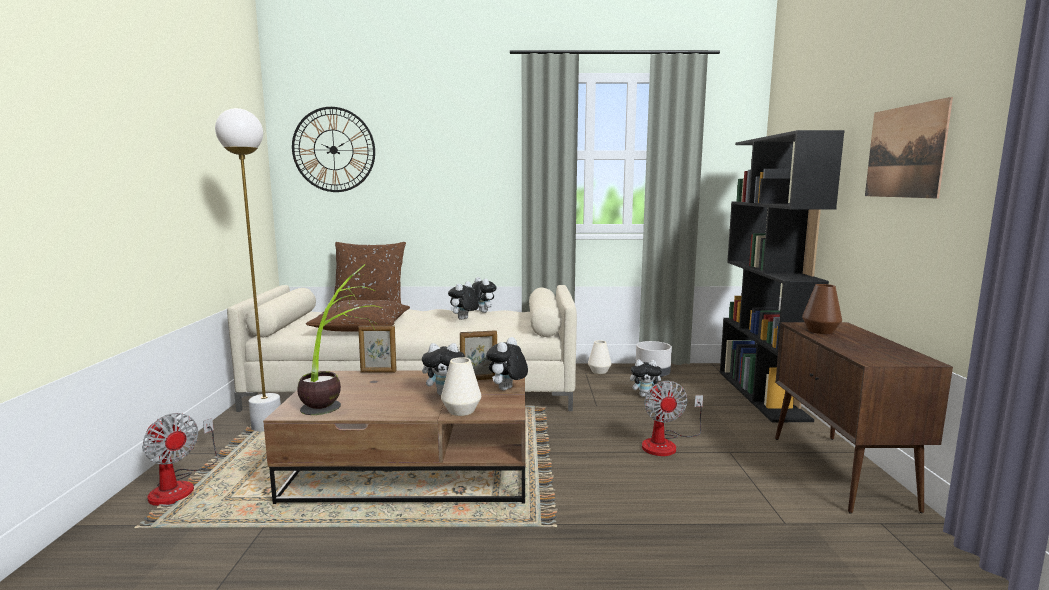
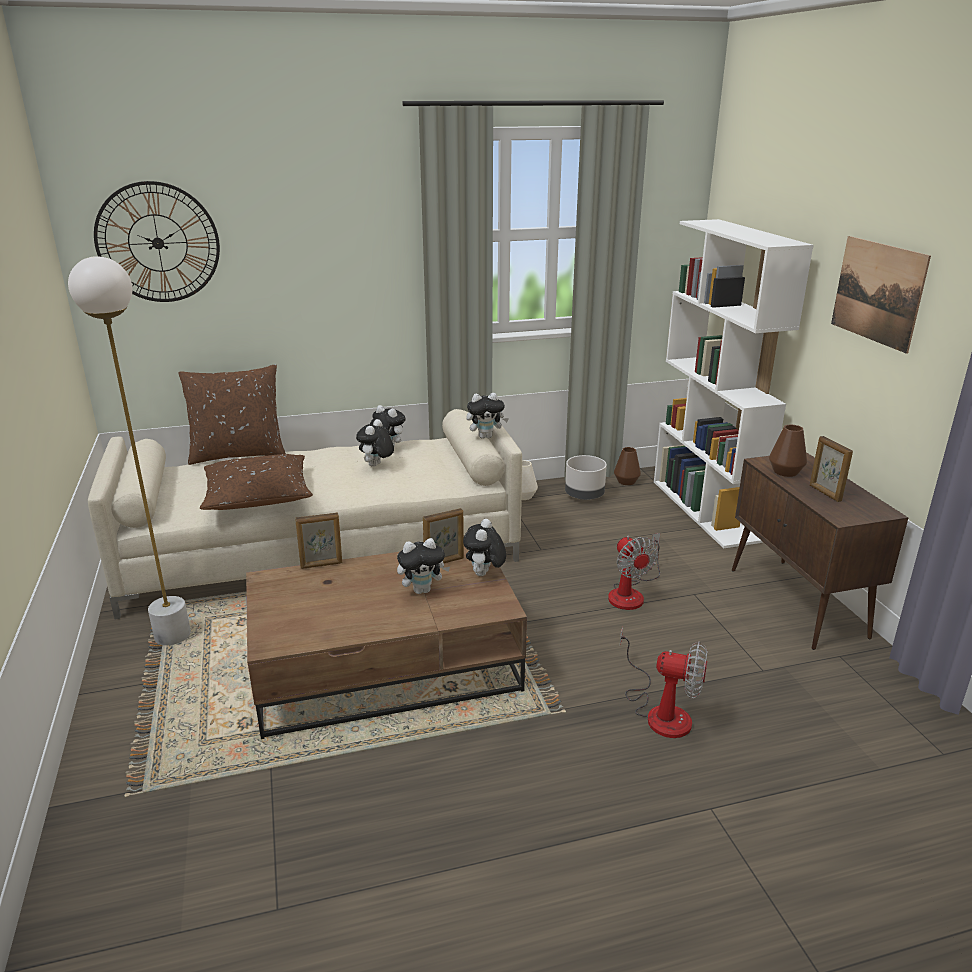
camera: 15 degrees left, 15 degrees up
fan [142,413,218,506] -> fan moved to [620,627,708,738]
potted plant [297,264,382,415] -> none
white vase [441,357,481,416] -> none
plush toy [630,360,664,397] -> plush toy moved to [466,393,509,439]
black bookcase [720,130,845,422] -> white bookcase [654,219,814,549]
none -> brown vase [614,447,641,485]
none -> picture frame [810,436,853,502]

